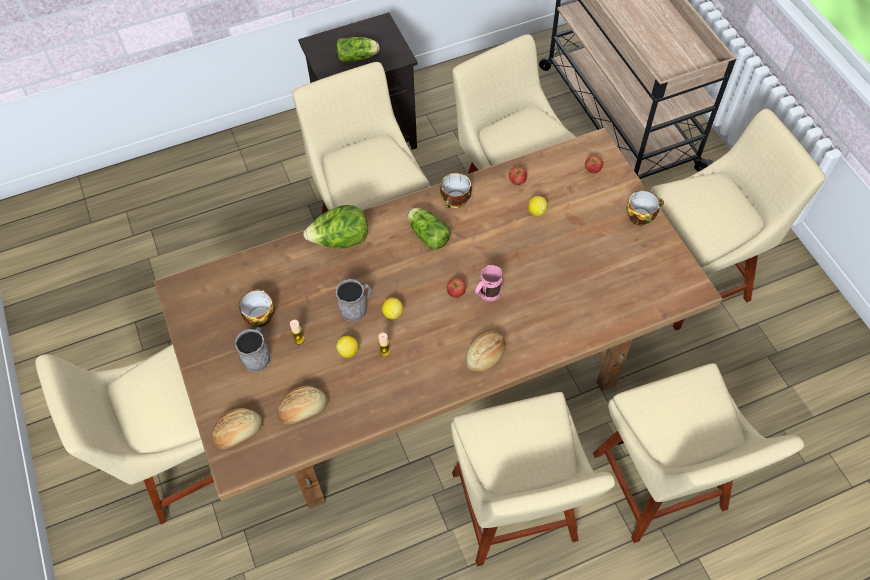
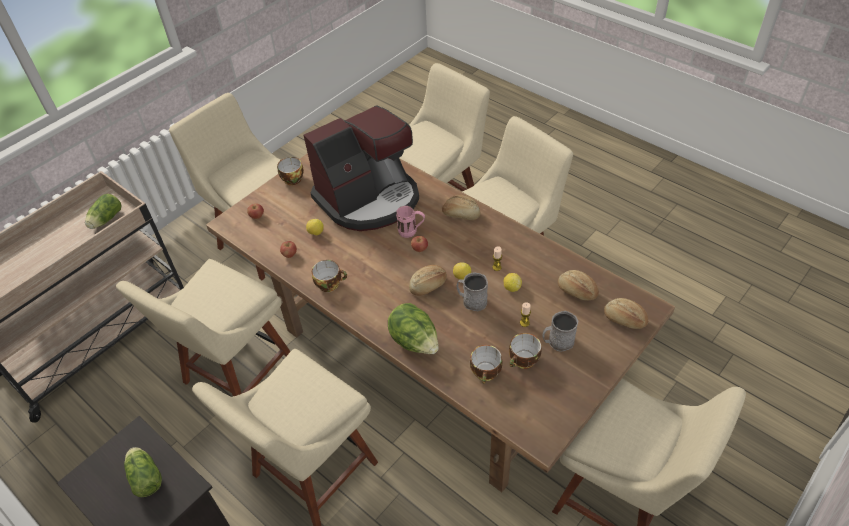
camera: 115 degrees left, 10 degrees down
lettuce [407,208,450,250] -> lettuce moved to [85,194,121,229]
none -> coffee machine [304,105,419,231]
none -> bread [409,265,447,296]
none -> cup [470,345,503,384]

